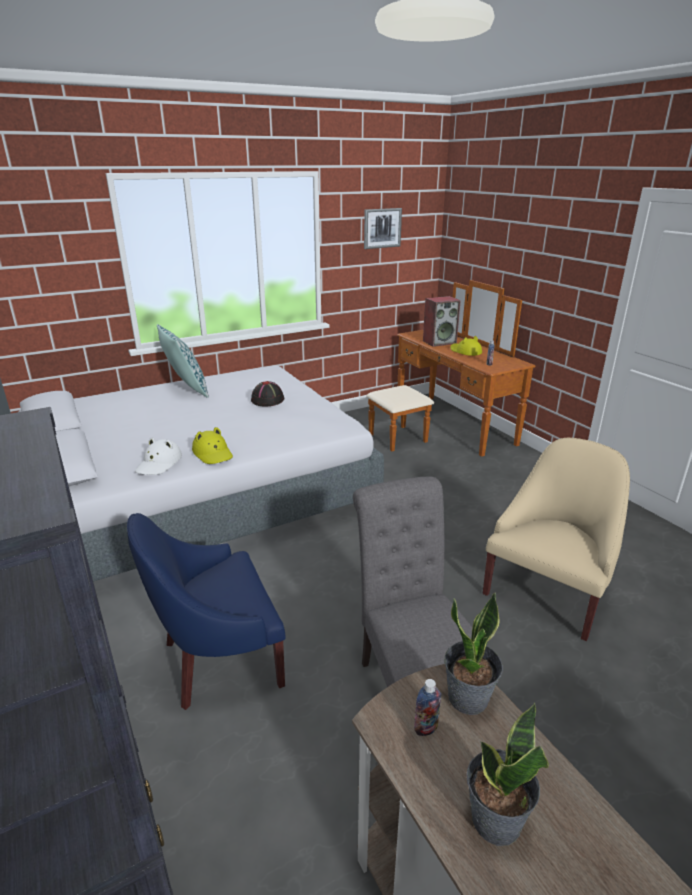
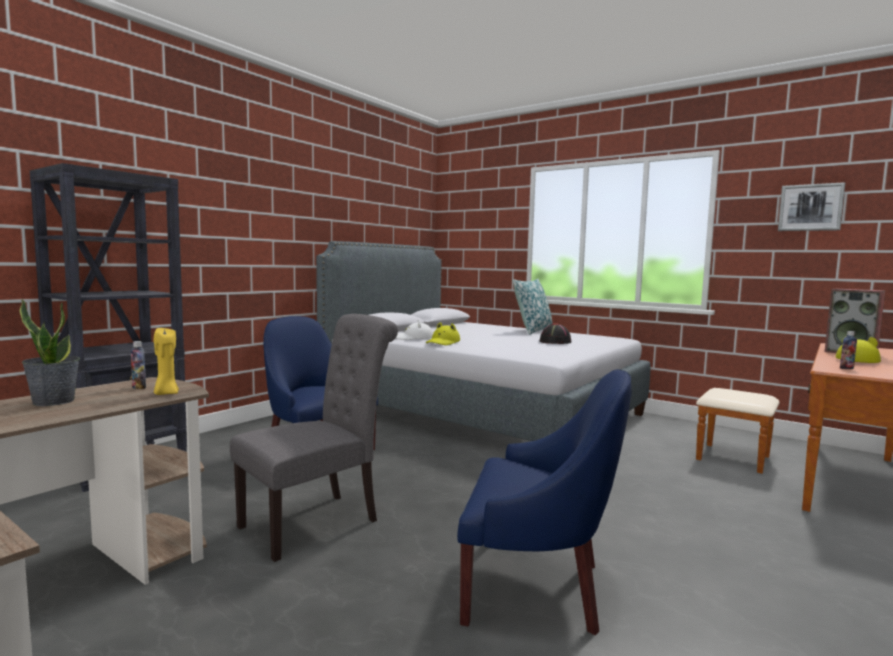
camera: 65 degrees right, 20 degrees down
potted plant [444,592,503,715] -> yellow candle [154,326,179,395]
beige armchair [483,438,630,641] -> blue armchair [457,369,631,635]

